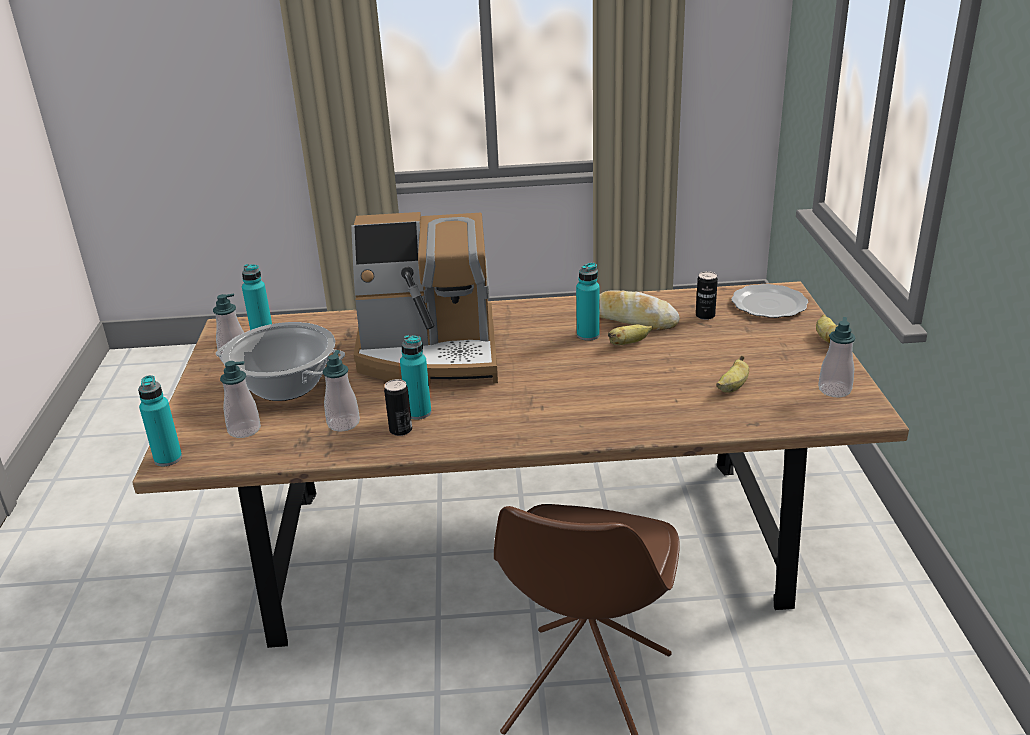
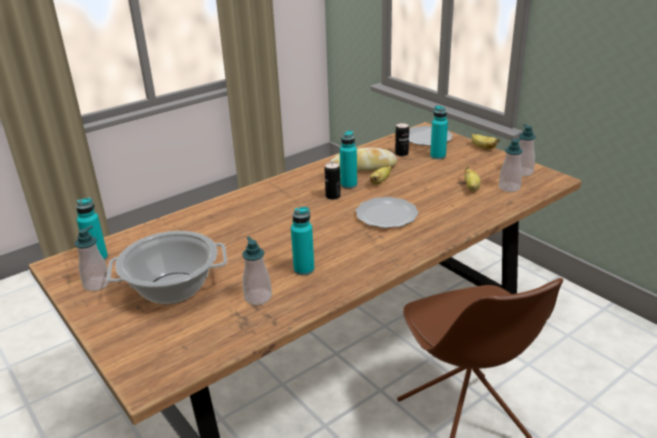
camera: 35 degrees left, 0 degrees up
turquoise bottle [138,375,182,466] -> turquoise bottle moved to [430,106,448,160]
soap dispenser [220,361,261,438] -> soap dispenser moved to [499,138,523,192]
coffee machine [351,212,498,385] -> none
can [384,379,412,436] -> can moved to [324,162,341,200]
none -> plate [356,197,418,228]

